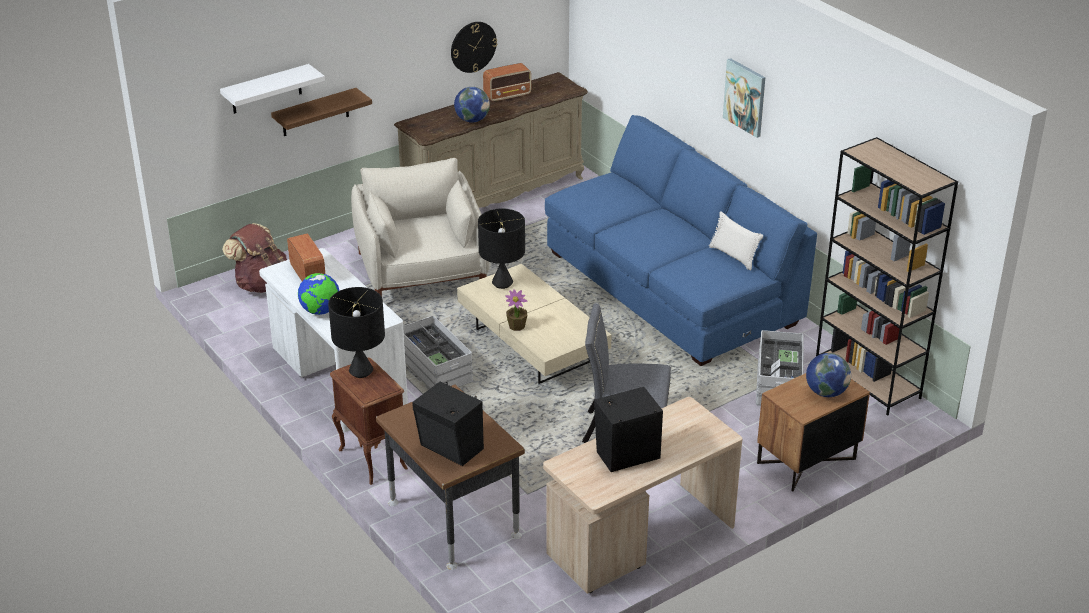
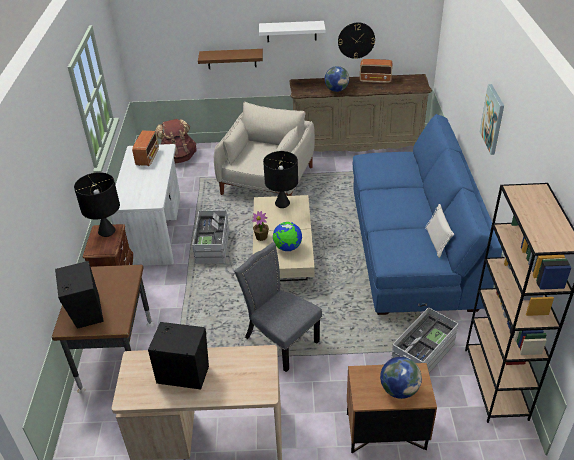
camera: 35 degrees right, 5 degrees up
white shelf [220,64,325,114] -> white shelf moved to [259,21,325,42]
globe [298,273,339,315] -> globe moved to [273,222,302,251]

